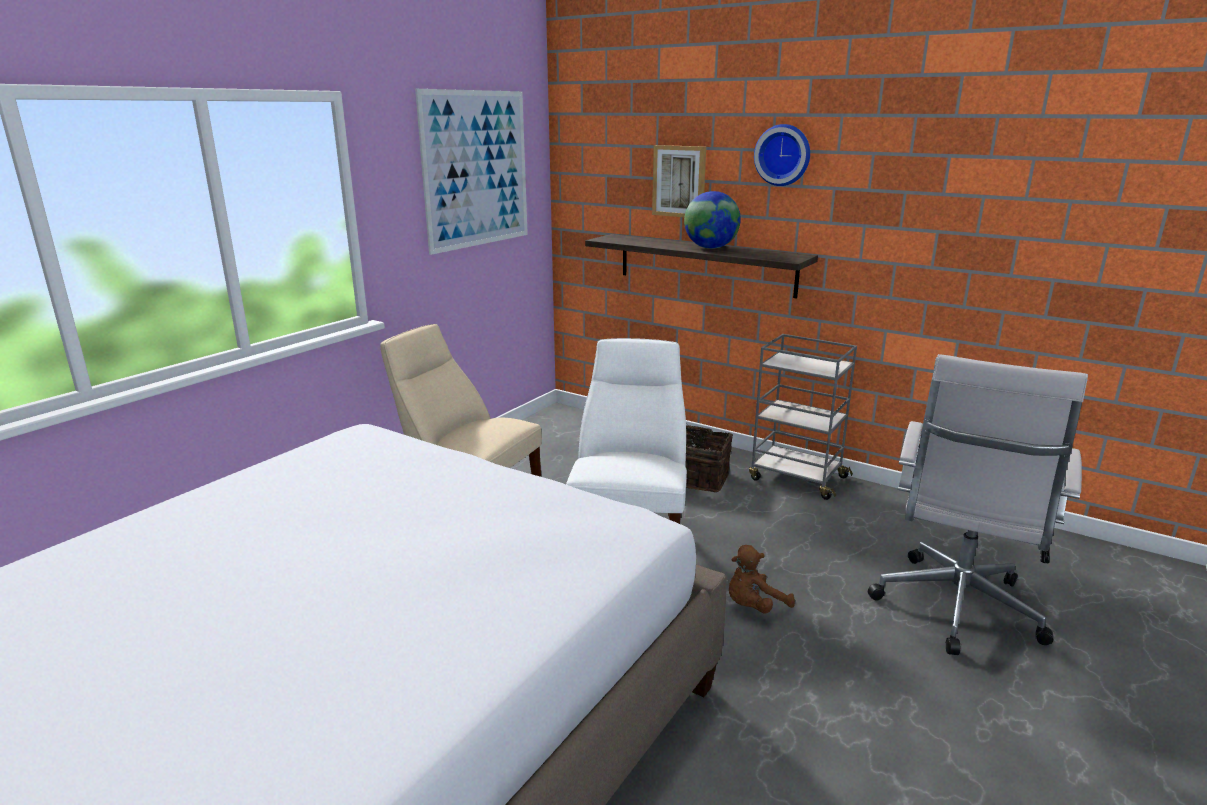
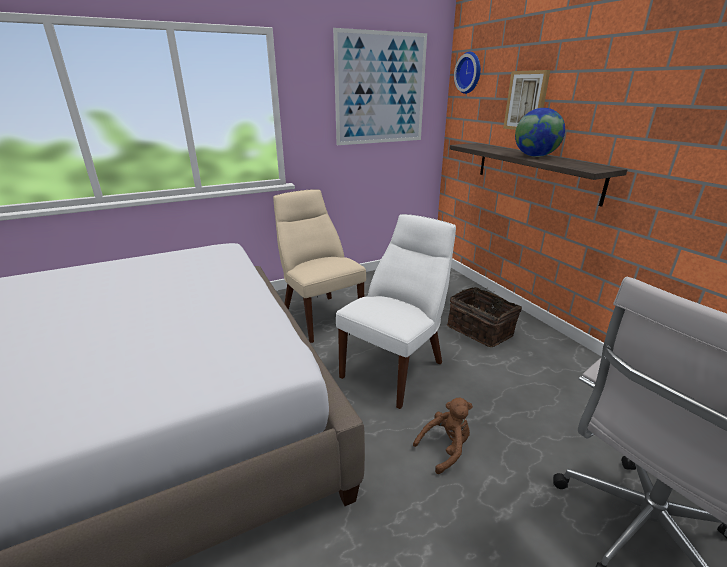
camera: 30 degrees right, 5 degrees up
brown plush toy [729,545,795,614] -> brown plush toy turned 150 degrees clockwise [413,398,473,474]
grey cart [749,334,857,500] -> none
wall clock [754,124,810,186] -> wall clock moved to [454,52,481,94]

